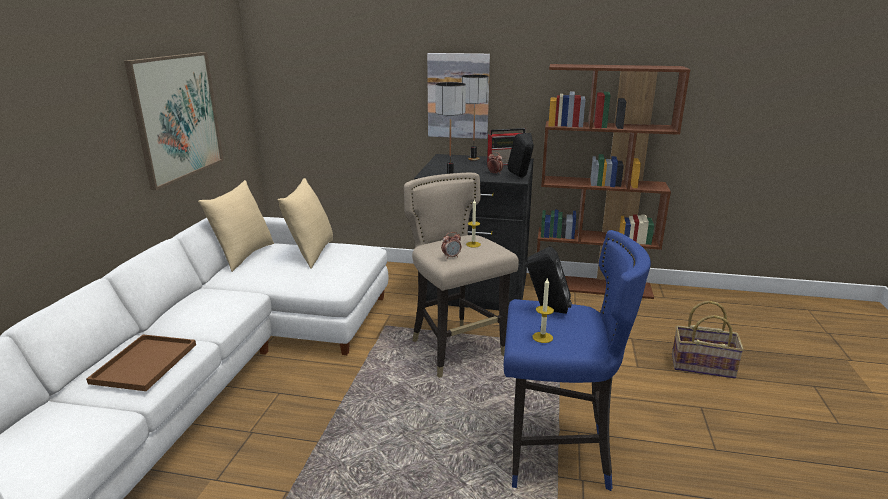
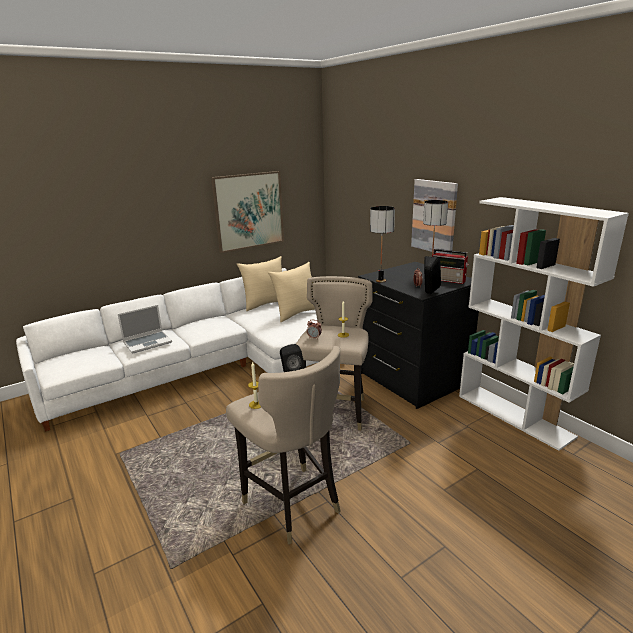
camera: 45 degrees right, 0 degrees up
brown tray [86,334,196,391] -> laptop [118,305,172,353]
blue stool [504,230,651,491] -> beige stool [226,346,341,544]
brown bookcase [534,64,690,299] -> white bookcase [459,197,629,451]
basket [672,301,744,379] -> none

